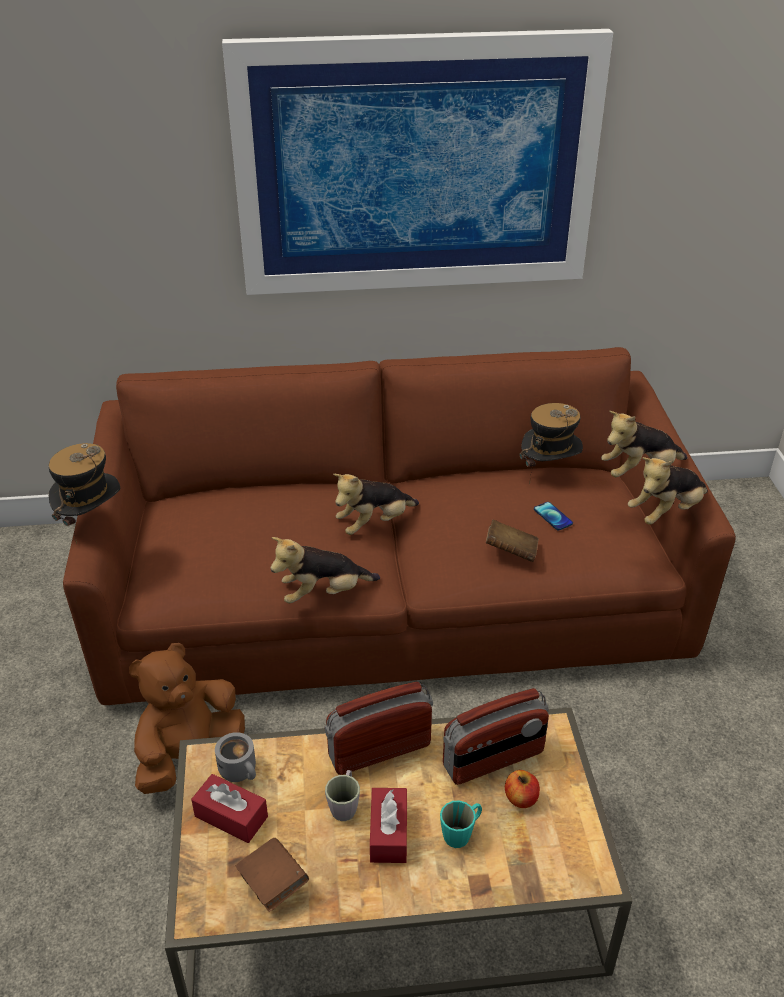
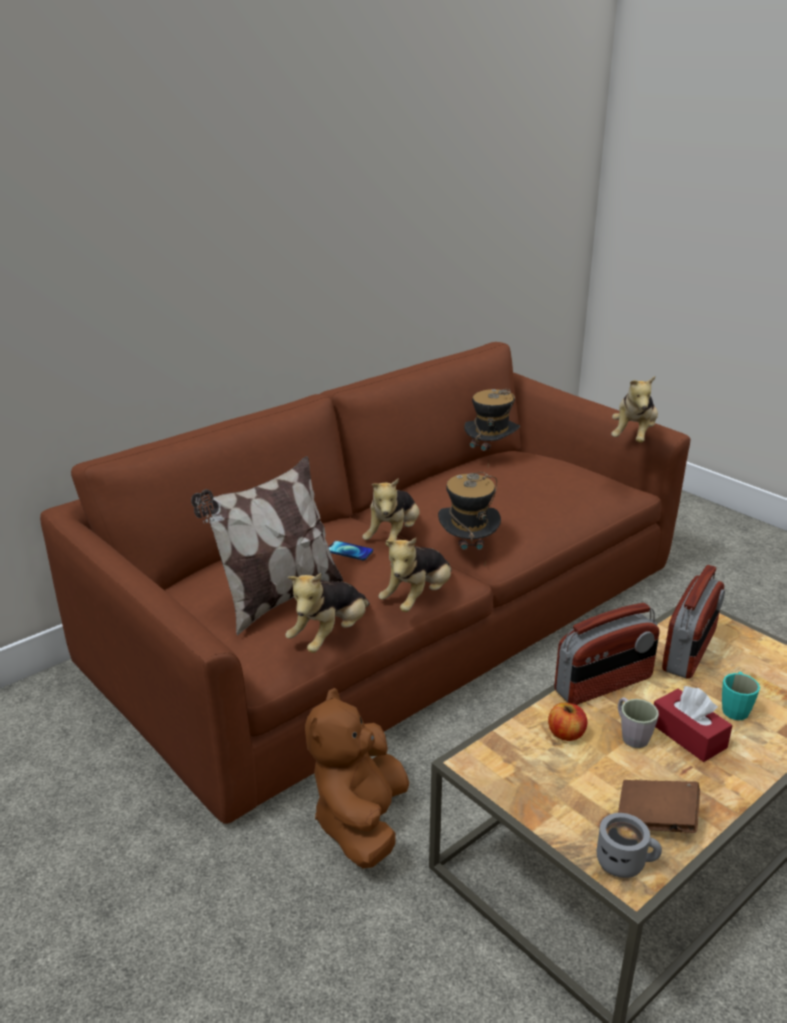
camera: 35 degrees left, 10 degrees down
hat [49,443,121,544] -> hat moved to [438,472,501,567]
red tissue box [191,774,268,843] -> none
grey mug [215,732,256,782] -> grey mug moved to [597,813,662,878]
picture [222,29,613,295] -> none
radio [324,682,433,775] -> radio turned 150 degrees counterclockwise [554,603,660,705]
brown book [486,520,539,562] -> none
apple [505,770,540,808] -> apple moved to [548,703,587,741]
phone [534,502,573,530] -> phone moved to [328,541,373,560]
plush toy [601,411,688,477] -> plush toy moved to [286,573,370,653]
none -> pillow [191,456,344,635]

